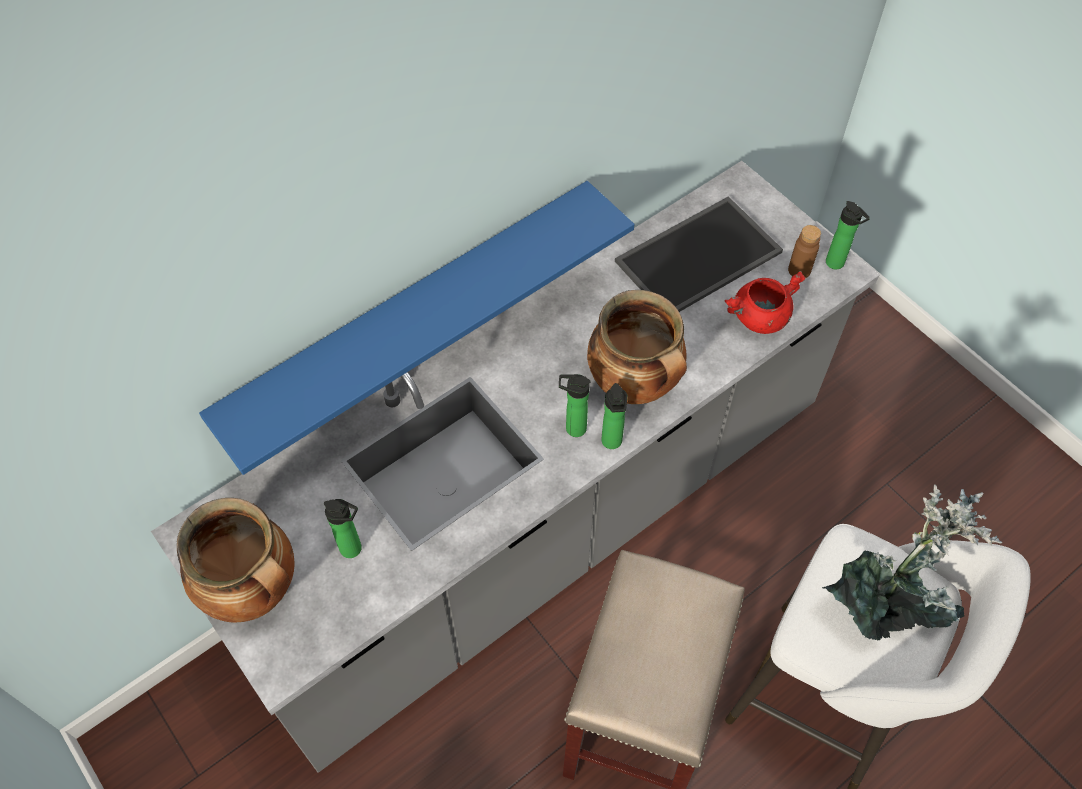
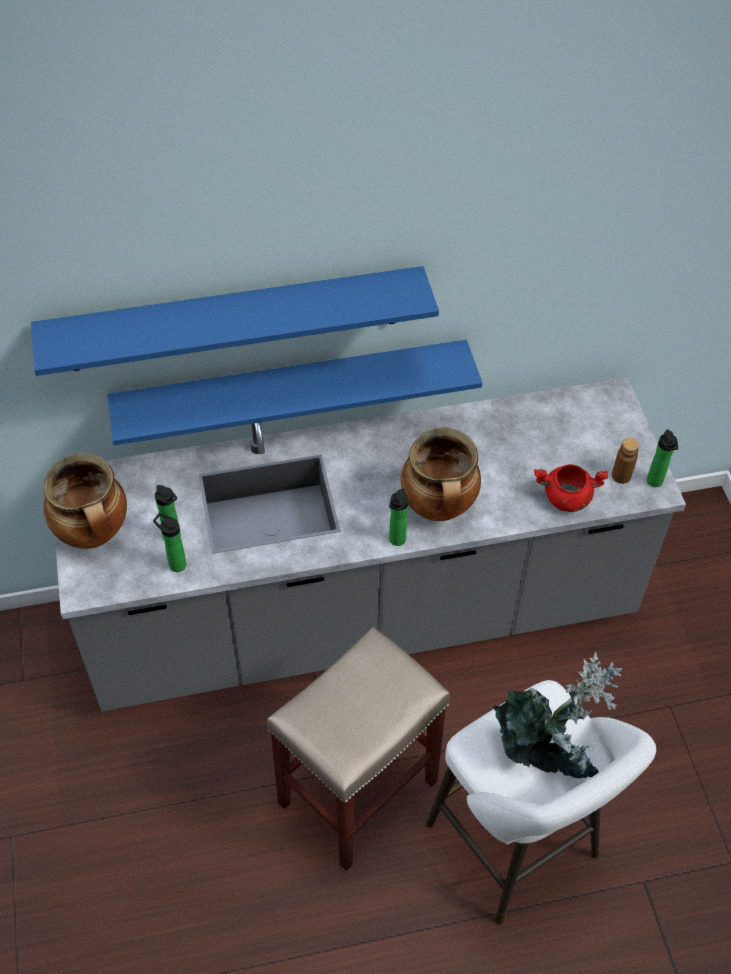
camera: 25 degrees right, 5 degrees down
bottle [559,374,591,437] -> bottle moved to [153,513,187,572]
tray [615,196,783,312] -> none
none -> blue shelf [31,266,439,376]

